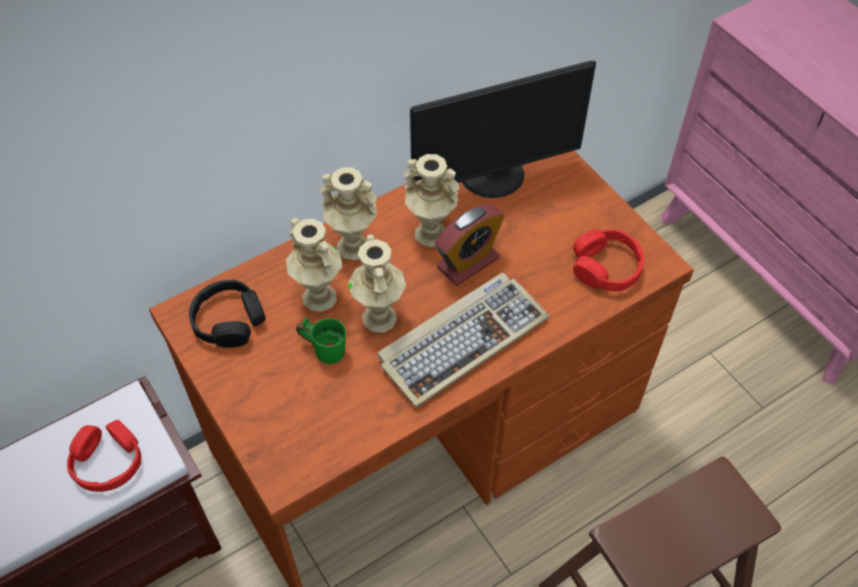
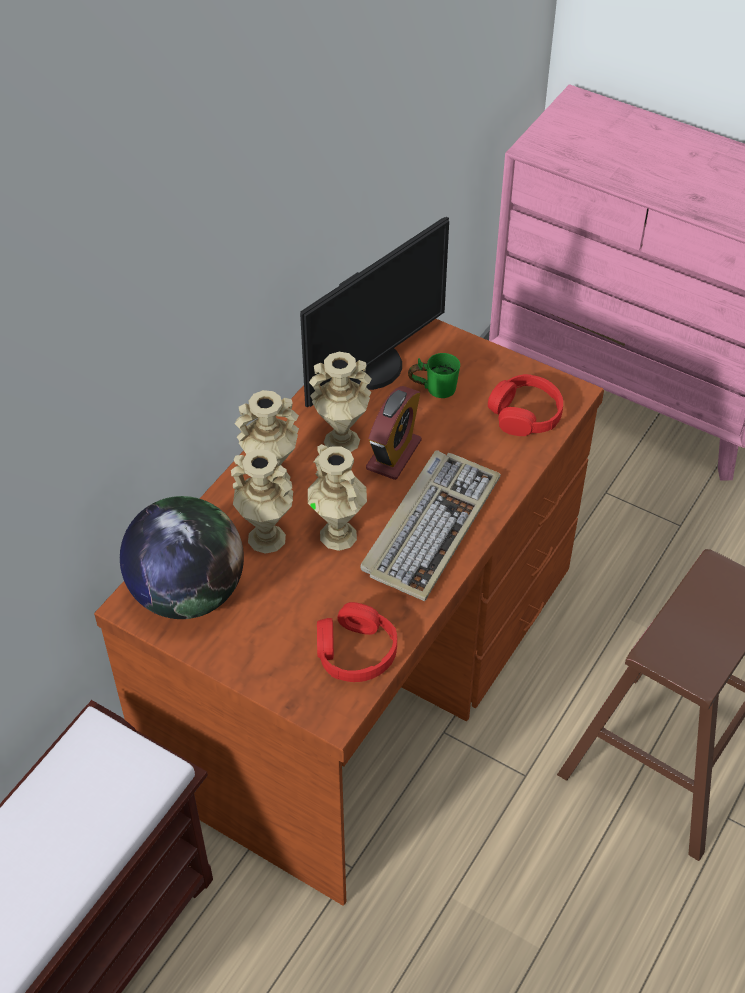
camera: 25 degrees left, 5 degrees down
red headphones [67,420,141,492] -> red headphones moved to [317,602,397,682]
black headphones [189,280,266,348] -> globe [120,496,244,619]
green mug [296,317,346,364] -> green mug moved to [408,353,460,398]

